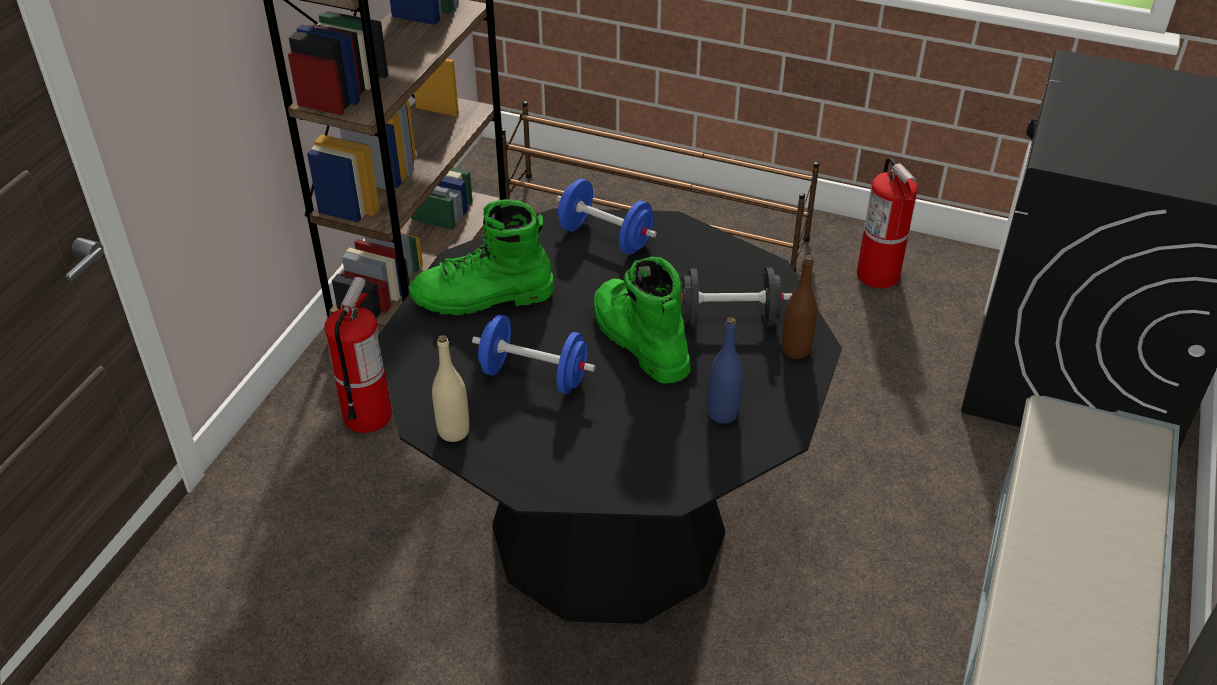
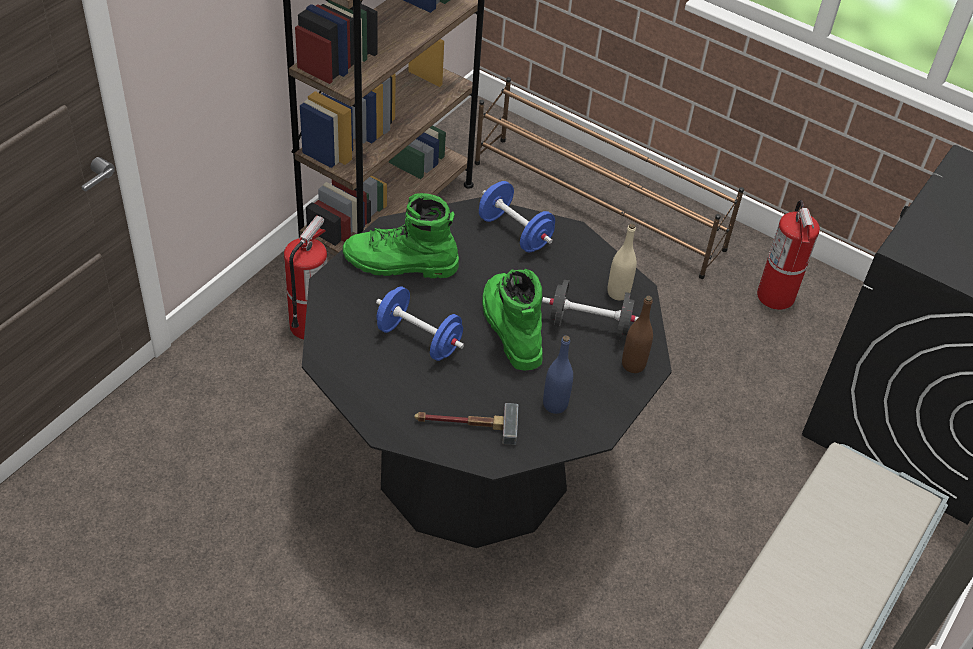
camera: 10 degrees right, 5 degrees up
beige bottle [432,335,469,442] -> beige bottle moved to [607,223,637,300]
none -> hammer [414,403,519,445]

